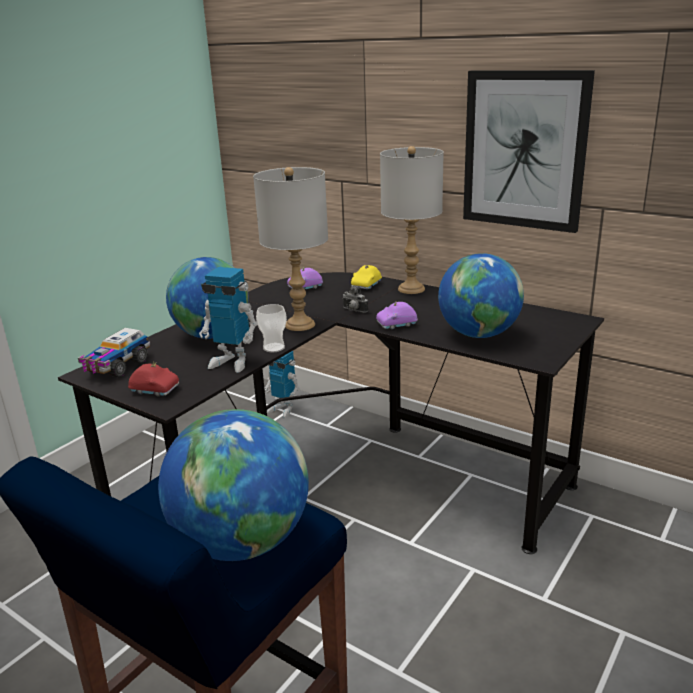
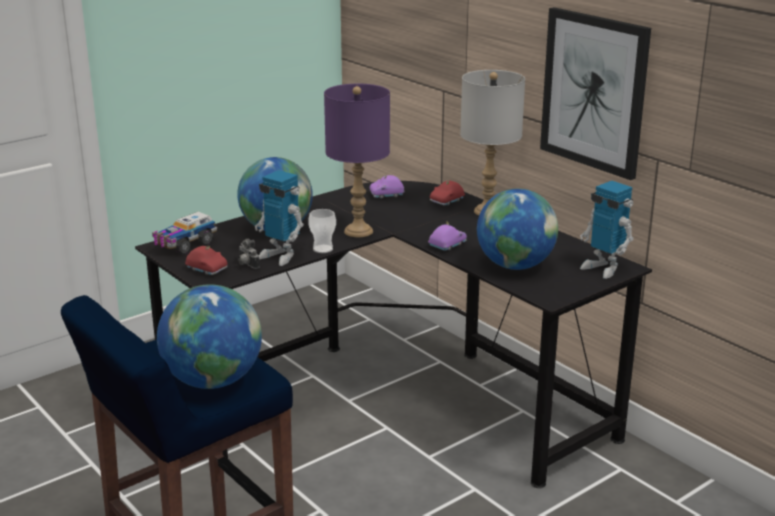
camera: 15 degrees right, 0 degrees up
grey table lamp [253,167,328,331] -> purple table lamp [324,84,390,237]
toy robot [264,351,300,418] -> toy robot moved to [580,181,633,279]
camera [343,286,368,313] -> camera moved to [238,239,260,269]
yellow toy car [351,265,382,289] -> red toy car [430,180,465,205]
purple toy car [376,301,418,329] -> purple toy car turned 135 degrees clockwise [428,221,467,251]

